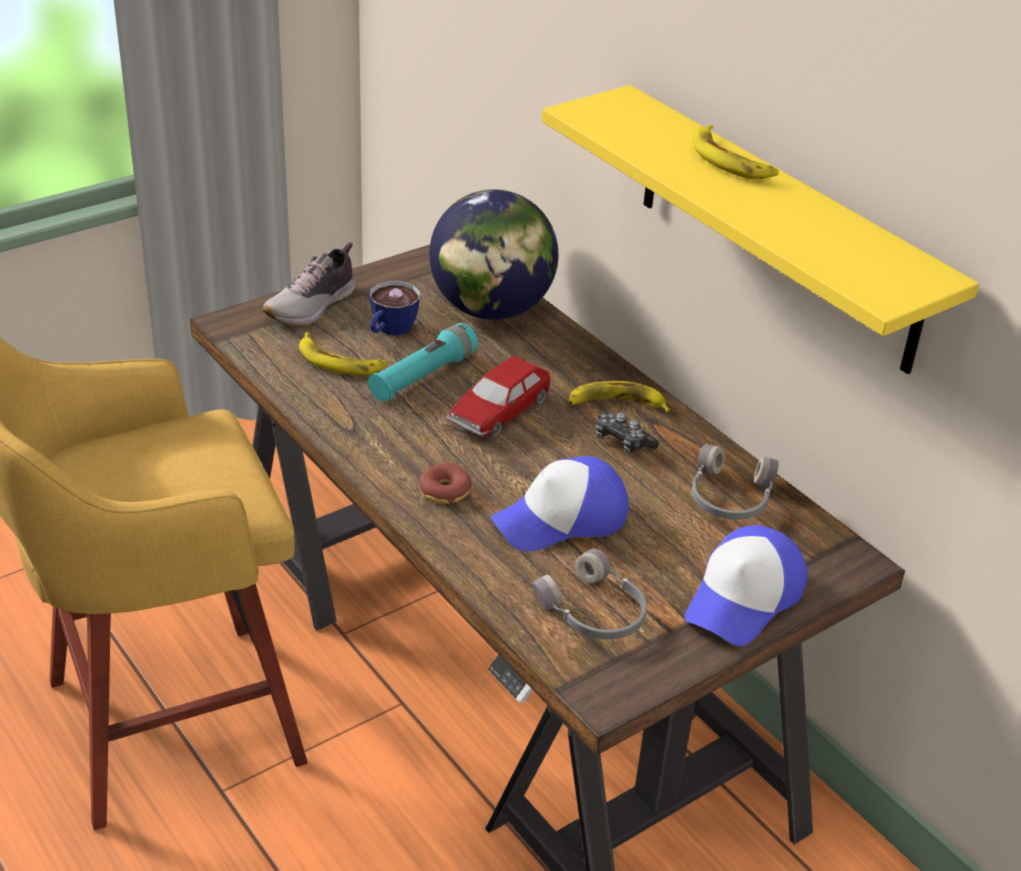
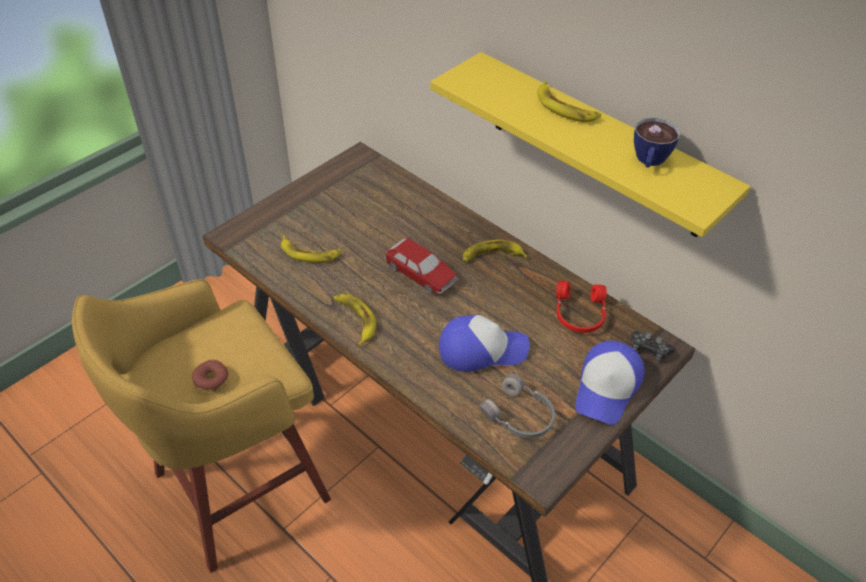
camera: 10 degrees left, 10 degrees up
shoe [262,242,355,326] -> none
turquoise flashlight [368,323,478,402] -> none
cup [370,281,420,335] -> cup moved to [634,117,680,168]
donut [419,463,472,504] -> donut moved to [192,360,229,392]
globe [429,189,558,320] -> none
toy car [446,355,553,437] -> toy car turned 75 degrees counterclockwise [384,238,459,294]
cap [491,456,629,552] -> cap turned 150 degrees counterclockwise [439,314,530,372]
game controller [595,412,659,454] -> game controller moved to [631,331,675,361]
grey headphones [692,444,779,520] -> red headphones [556,281,607,333]
none -> banana [334,294,376,346]

